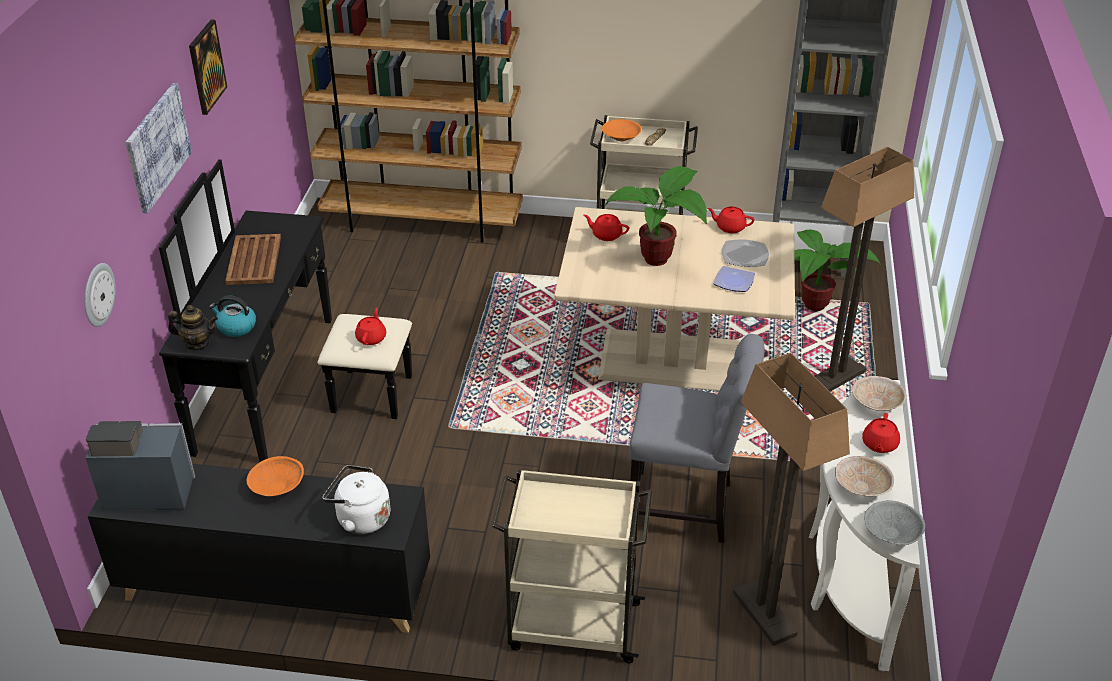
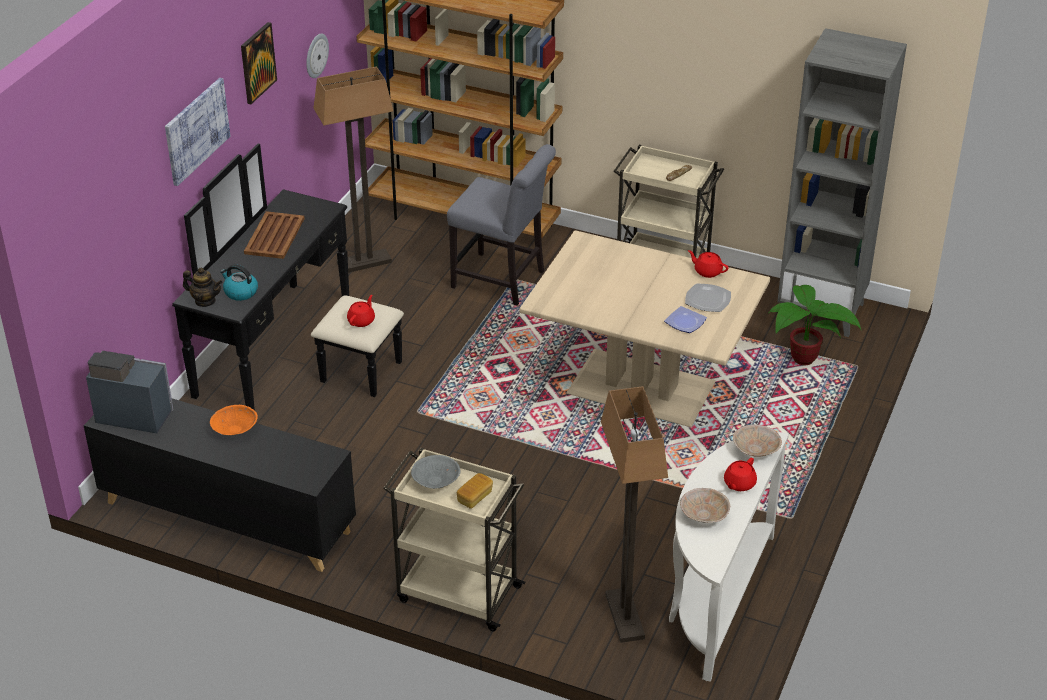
camera: 15 degrees right, 0 degrees up
wall clock [84,263,116,327] -> wall clock moved to [306,34,329,78]
white kettle [323,465,390,534] -> none
red teapot [584,214,629,241] -> none
orange bowl [602,119,642,141] -> none
potted plant [605,166,707,266] -> none
grey chair [630,334,764,543] -> grey chair moved to [447,144,556,305]
floor lamp [815,147,914,392] -> floor lamp moved to [313,67,393,273]
grey bowl [864,500,925,545] -> grey bowl moved to [411,455,461,489]
none -> bread [457,473,493,509]

